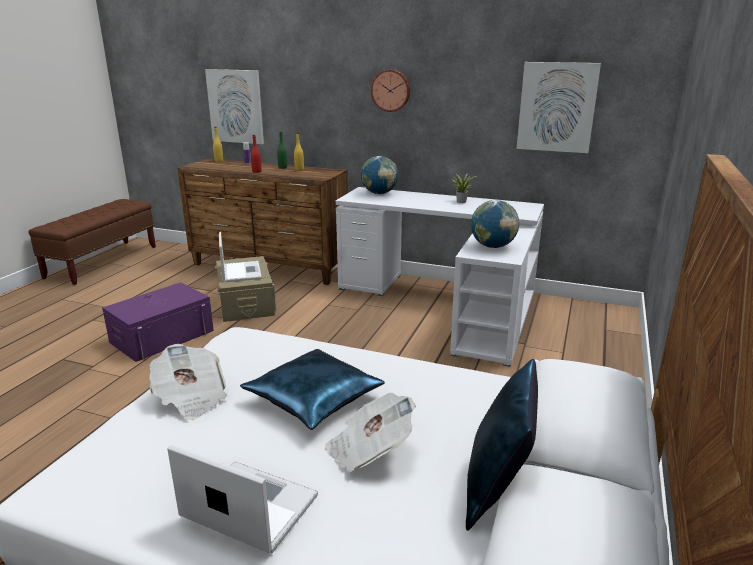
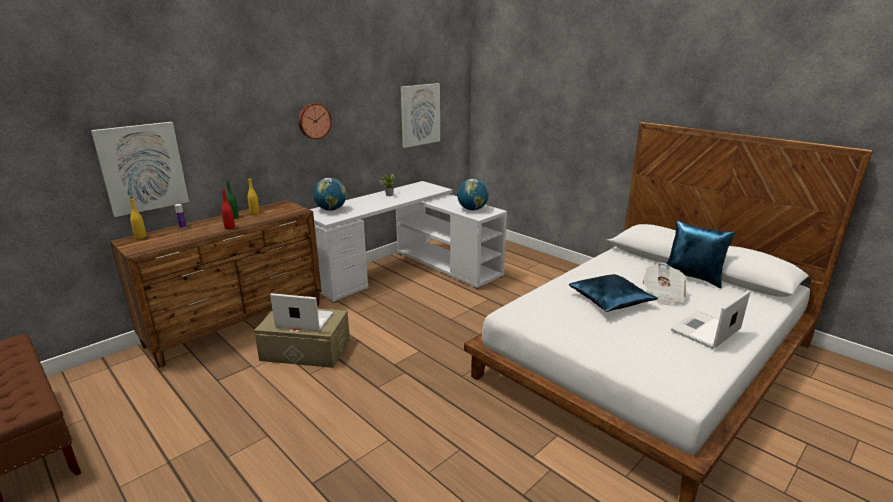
camera: 65 degrees left, 0 degrees up
purple storage box [102,282,214,362] -> none
newspaper [149,344,227,420] -> none

